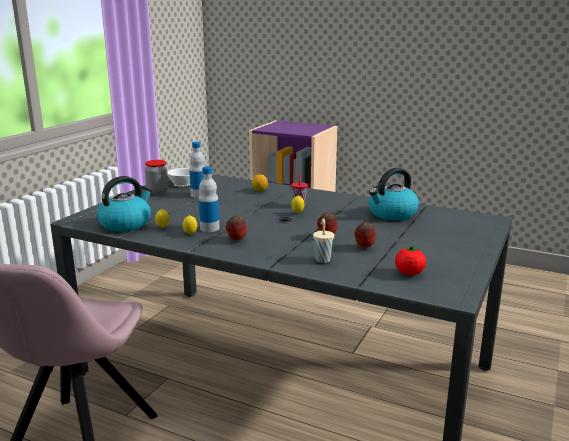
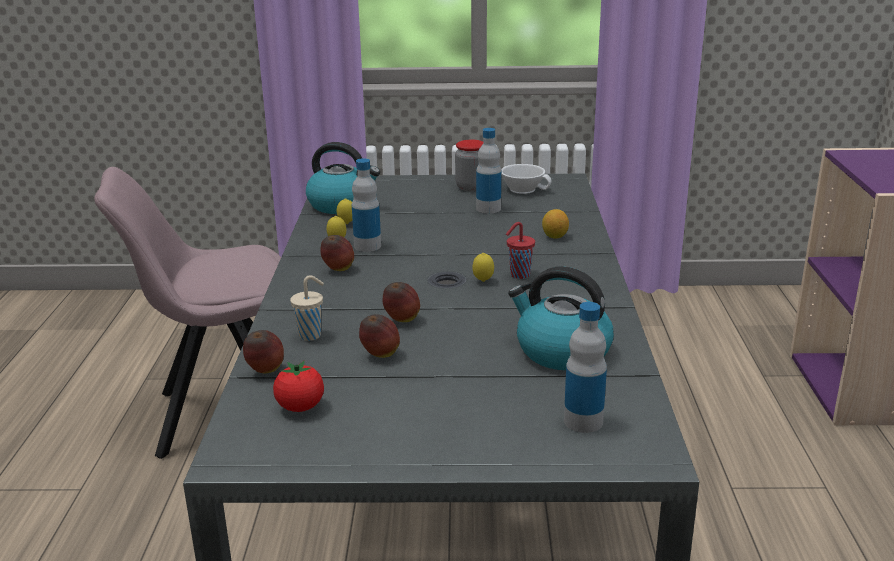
camera: 65 degrees right, 5 degrees up
none -> apple [243,330,284,373]
none -> bottle [564,302,607,433]

